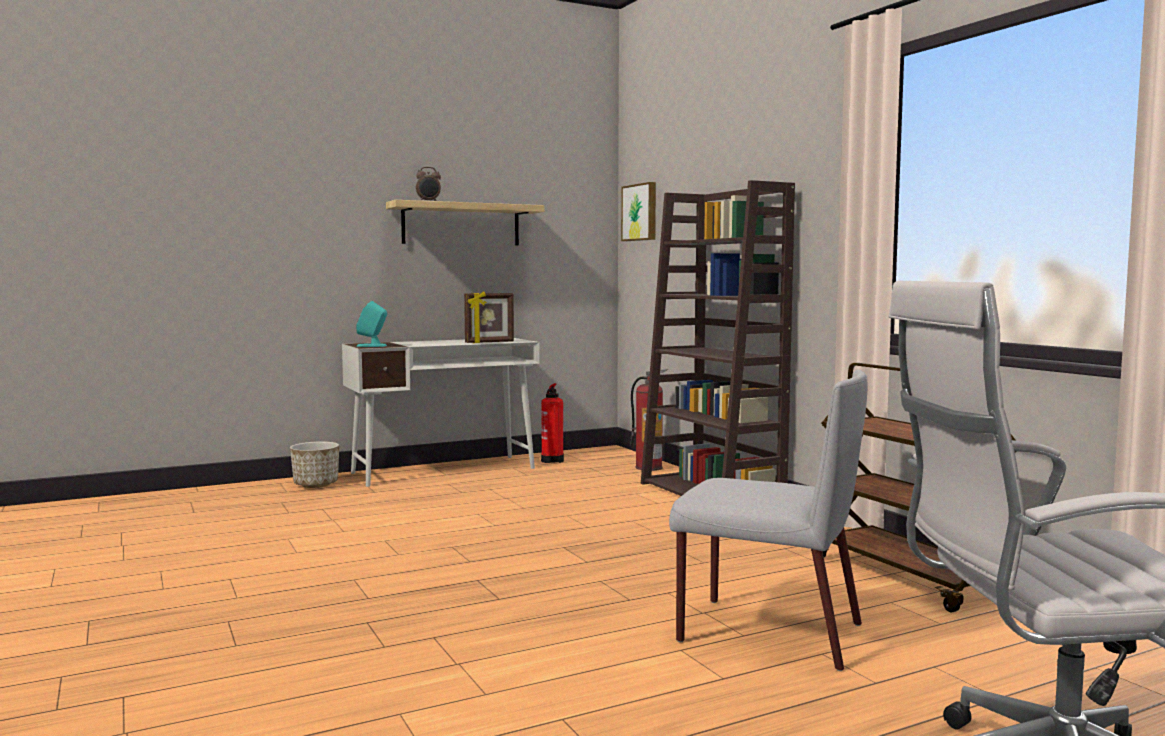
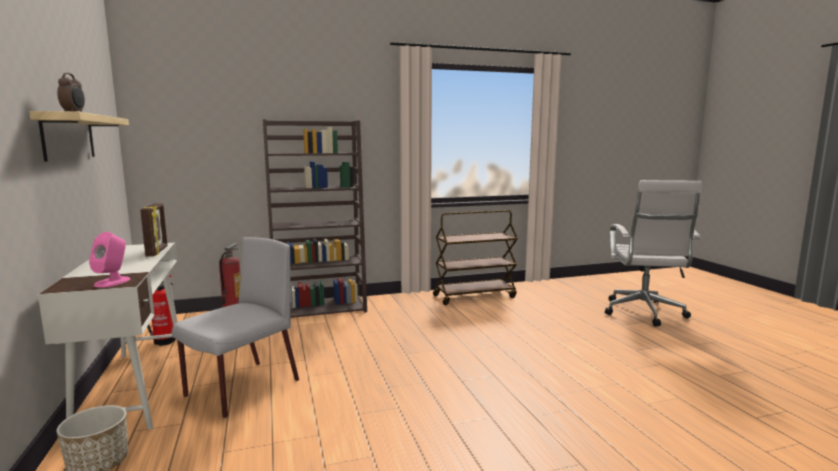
camera: 80 degrees left, 5 degrees up
turquoise speaker [356,301,387,347] -> pink speaker [89,232,130,288]
picture [621,182,656,241] -> none
grey chair [669,370,867,671] -> grey chair moved to [172,237,299,418]

